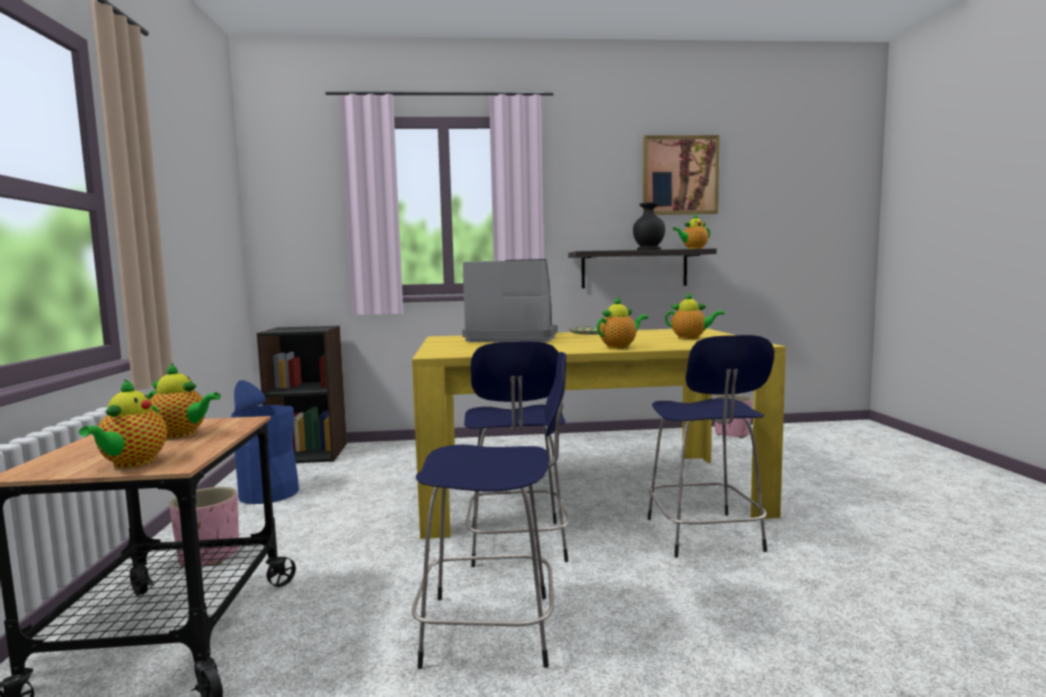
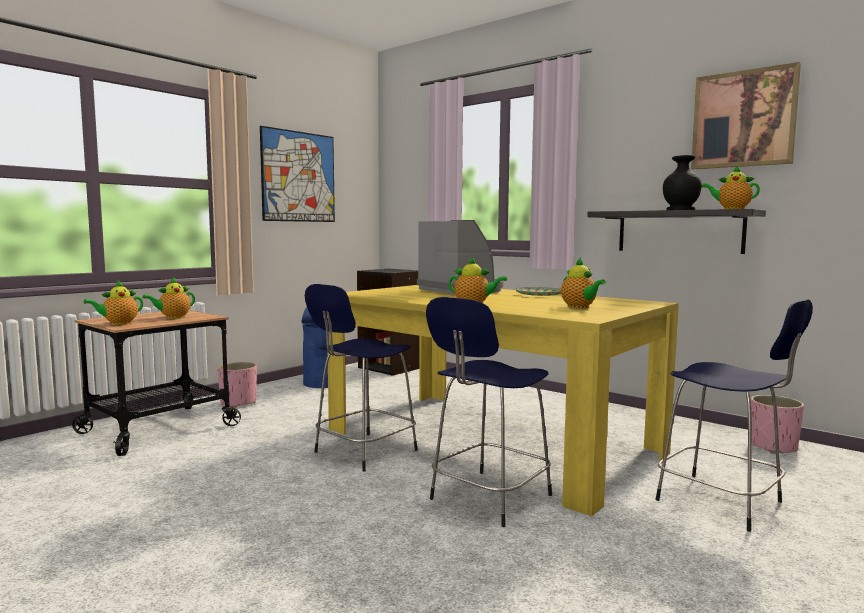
camera: 45 degrees right, 0 degrees up
teapot [148,363,221,438] -> teapot turned 75 degrees clockwise [142,277,195,319]
blue stool [412,352,566,669] -> blue stool moved to [655,299,813,532]
none -> picture [260,126,335,222]

